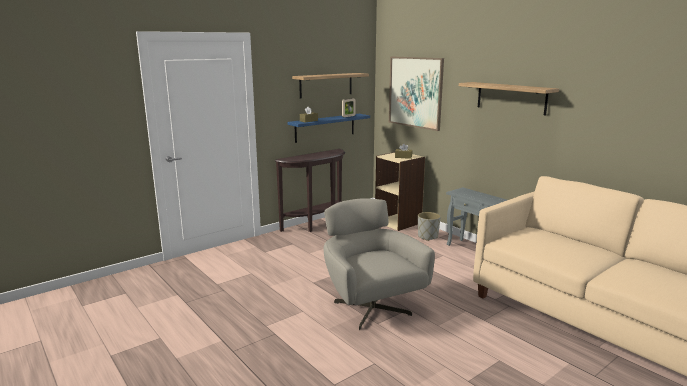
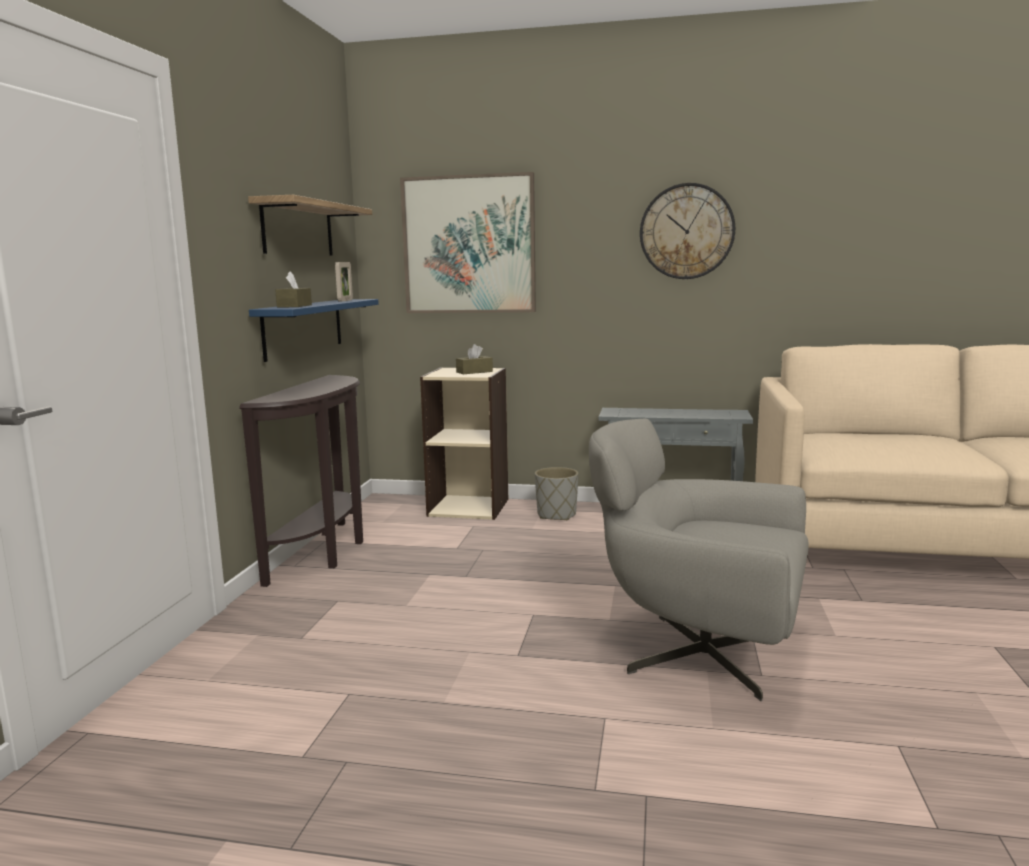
camera: 40 degrees left, 5 degrees down
shelf [459,82,559,116] -> wall clock [640,183,735,279]

